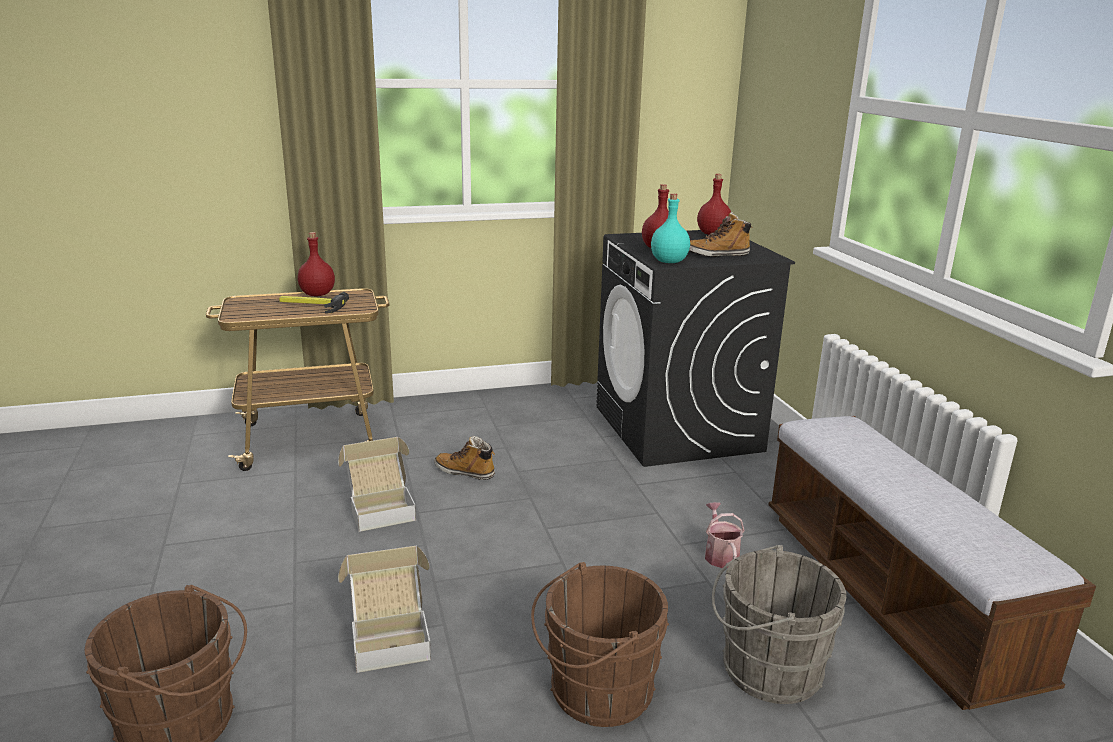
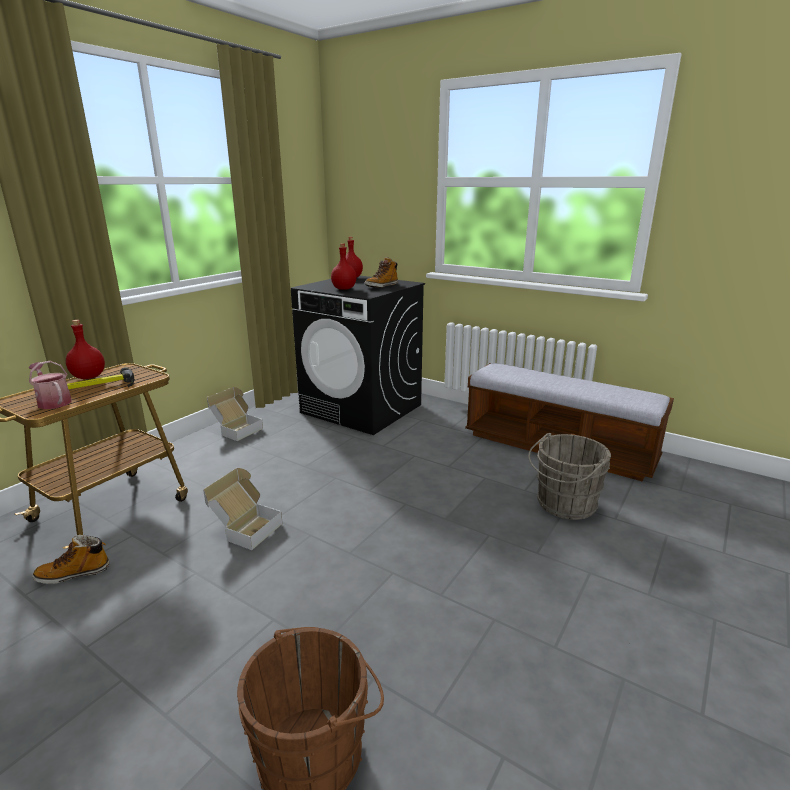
camera: 40 degrees left, 0 degrees up
cardboard box [338,546,431,673] -> cardboard box moved to [207,387,263,441]
boot [434,436,495,480] -> boot moved to [32,535,110,584]
brown bucket [531,562,669,727] -> none
turquoise bottle [651,193,690,263] -> none
watering can [705,502,744,568] -> watering can moved to [29,361,72,409]

